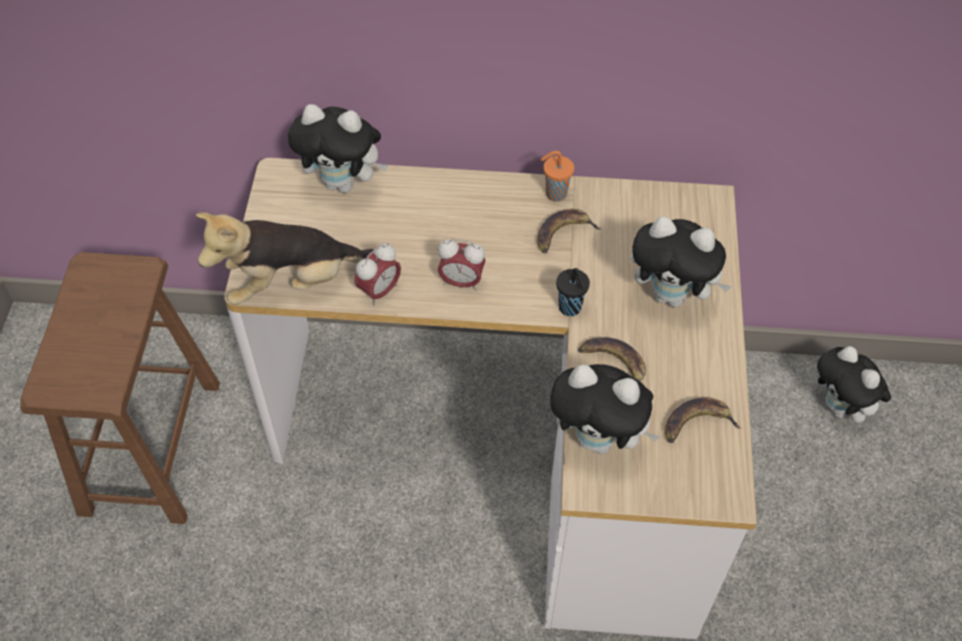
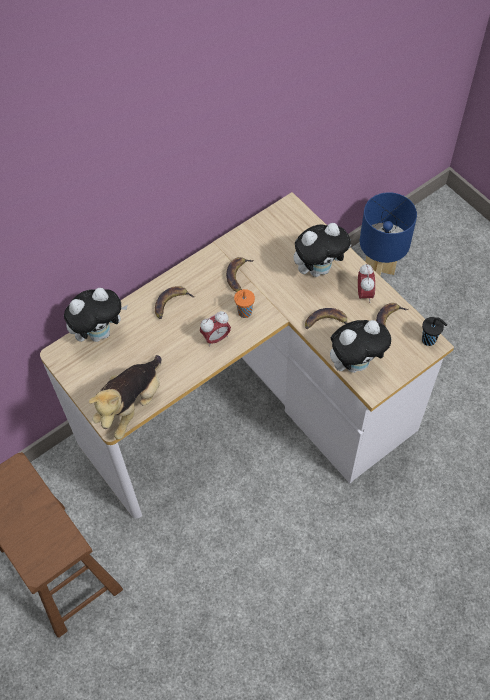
camera: 40 degrees left, 5 degrees up
alarm clock [354,243,401,306] -> alarm clock moved to [358,264,375,303]
orange cup [541,151,574,202] -> orange cup moved to [234,289,255,318]
black cup [556,268,590,316] -> black cup moved to [422,317,447,346]
plush toy [817,346,891,426] -> blue table lamp [360,192,417,276]
none -> banana [155,286,196,319]

